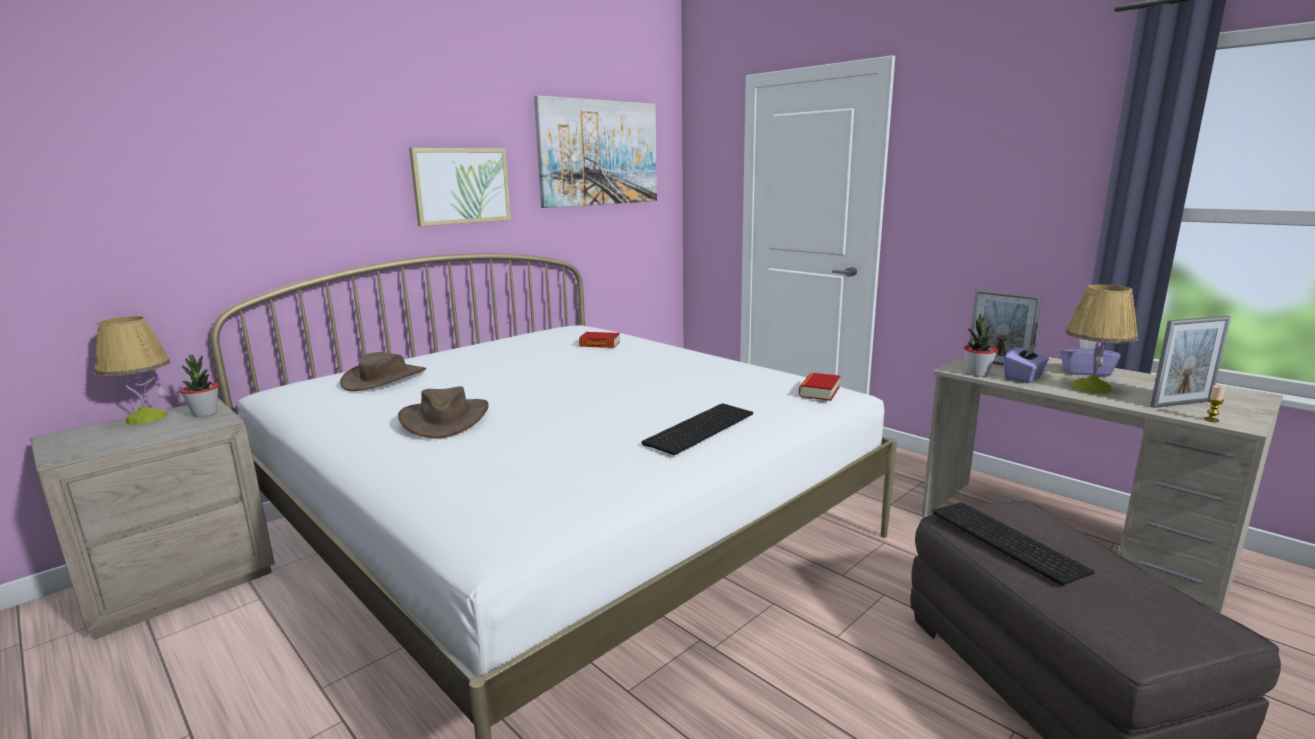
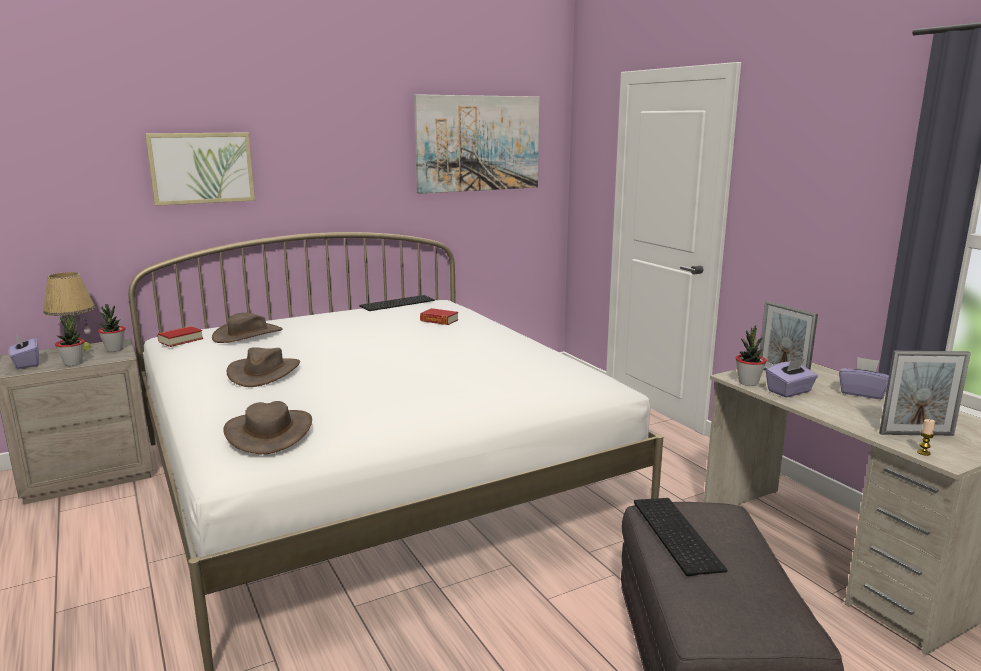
camera: 15 degrees right, 0 degrees up
picture [409,148,511,227] -> picture moved to [145,133,255,206]
keyboard [641,403,753,455] -> keyboard moved to [359,295,435,311]
book [799,373,840,401] -> book moved to [157,326,203,347]
table lamp [1065,284,1138,394] -> none
none -> purple tissue box [8,334,39,369]
none -> potted plant [55,312,85,366]
none -> brown hat [223,401,312,454]

